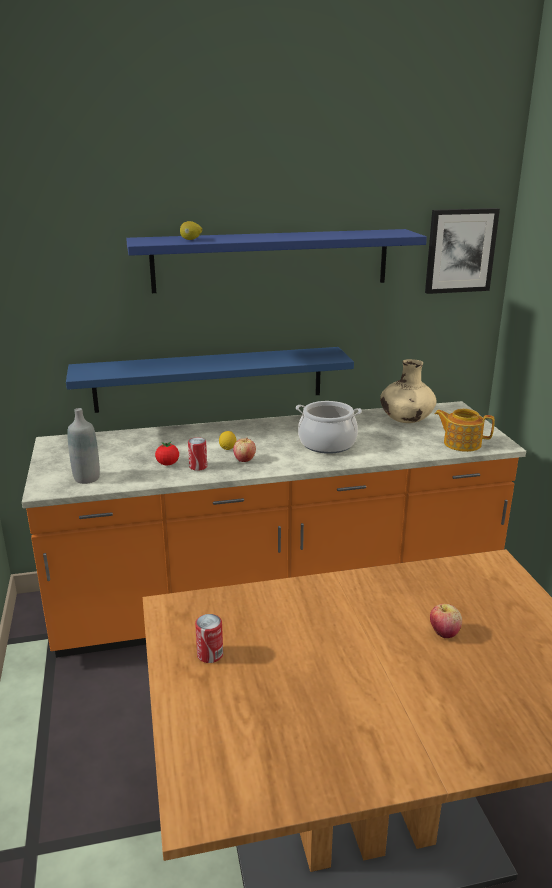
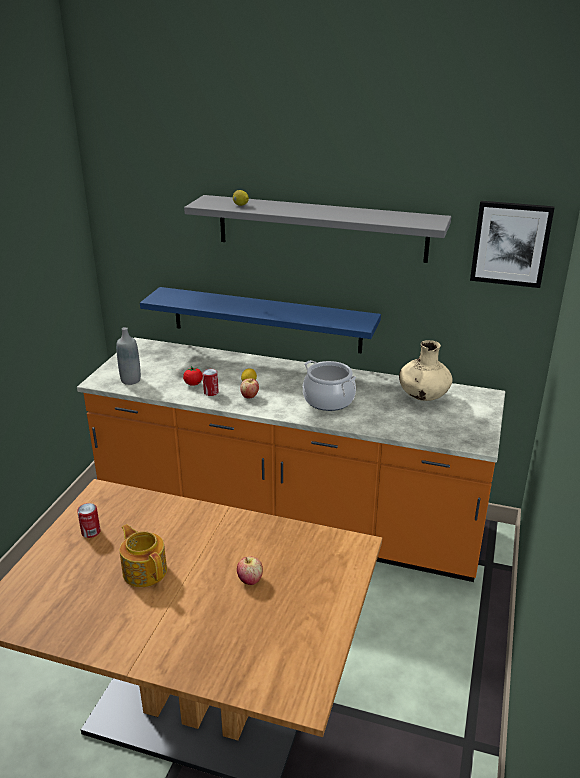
camera: 30 degrees right, 5 degrees up
blue shelf [126,229,427,293] -> grey shelf [184,195,451,263]
teapot [435,409,495,452] -> teapot moved to [120,524,167,587]

